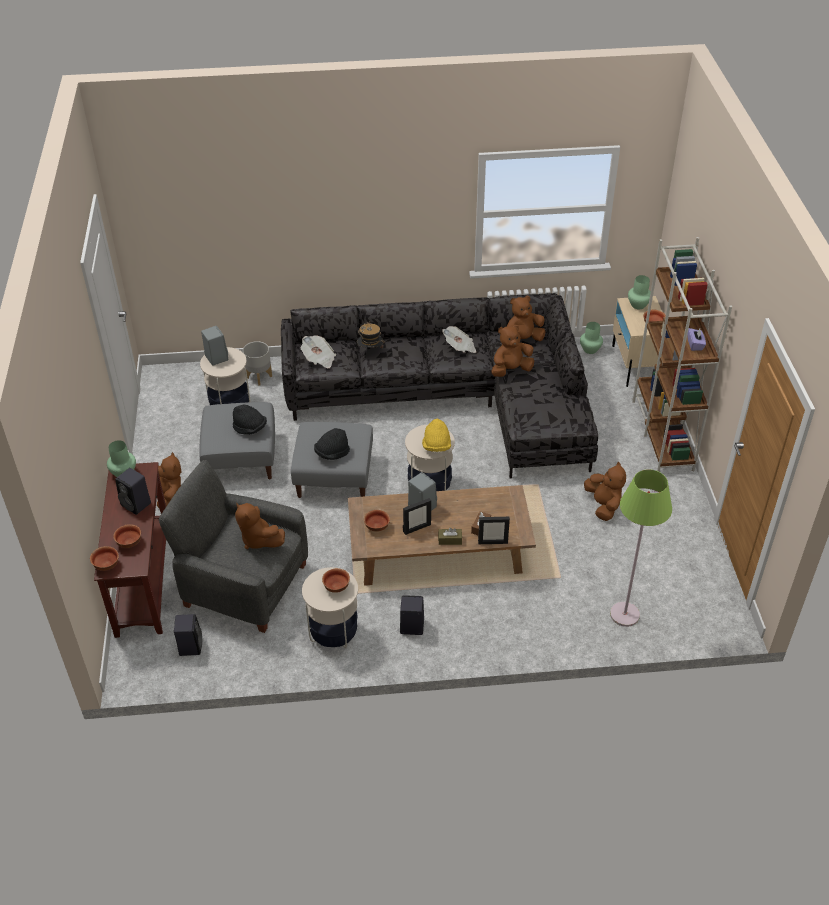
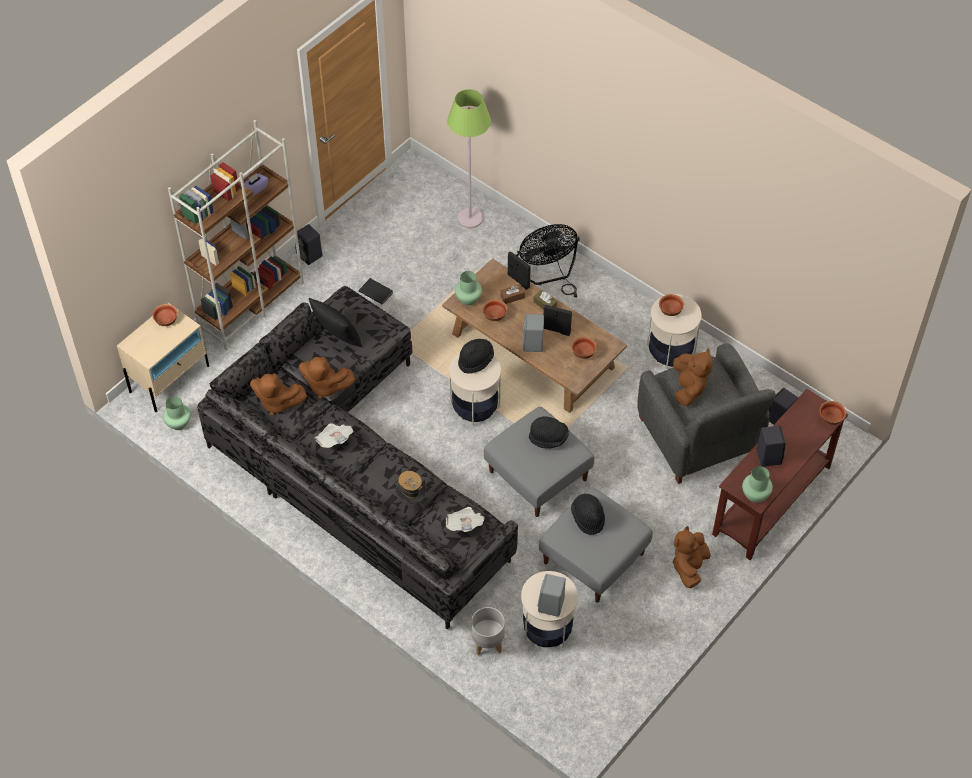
camera: 135 degrees left, 10 degrees up
bowl [113,524,141,548] -> bowl moved to [482,299,507,321]
black speaker [400,595,424,635] -> black speaker moved to [295,224,323,265]
yellow hat [422,419,451,452] -> black hat [458,339,494,374]
brown plush toy [584,461,626,521] -> black book [359,278,393,305]
green vase [628,275,651,309] -> green vase moved to [455,271,482,306]
none -> black pillow [309,298,362,347]
none -> black fan [516,224,580,297]

